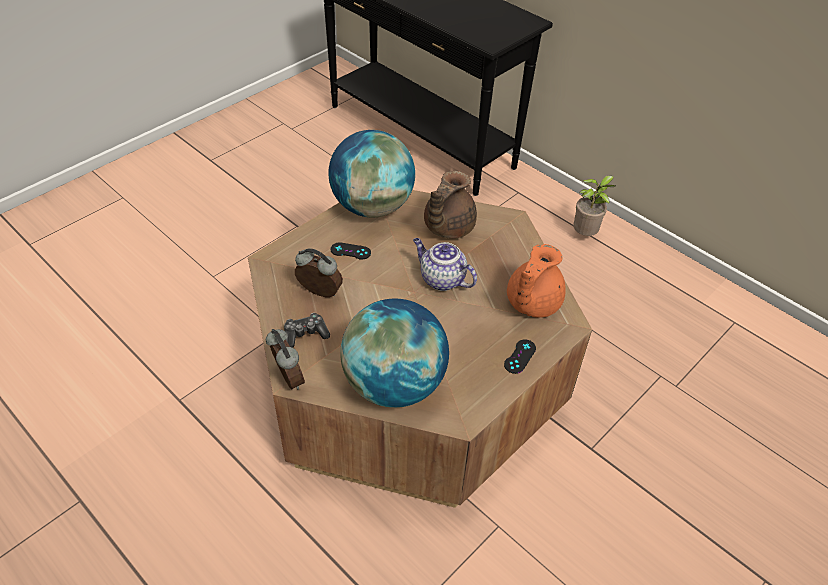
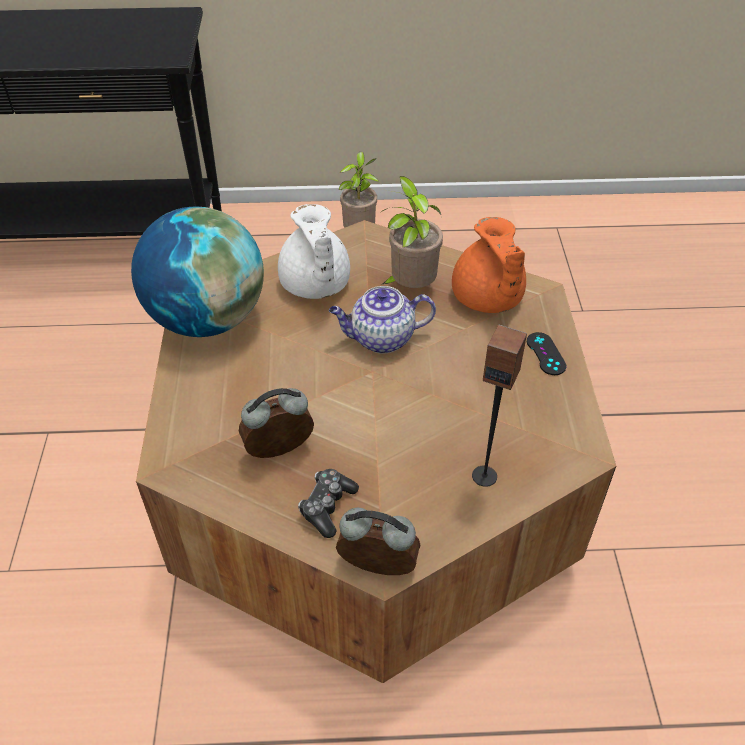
camera: 45 degrees left, 0 degrees up
black game controller [330,242,371,260] -> none
globe [340,299,449,408] -> speaker [472,325,527,487]
brown teapot [424,171,477,239] -> white teapot [278,204,350,299]
none -> potted plant [380,176,443,288]

